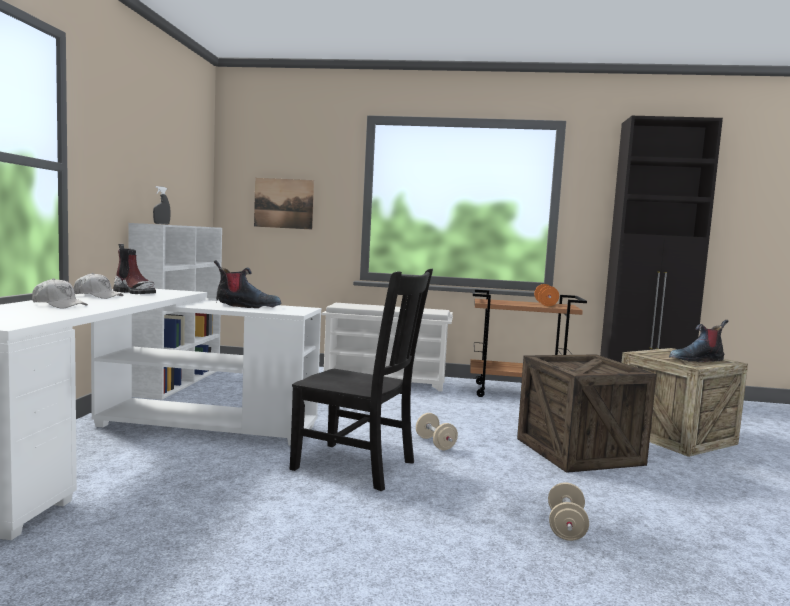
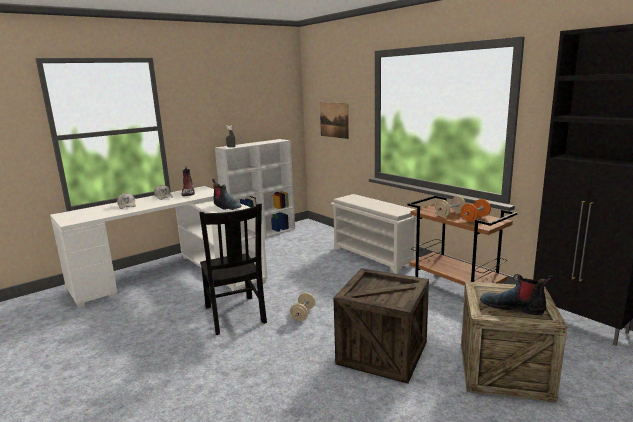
camera: 45 degrees right, 10 degrees up
beige dumbbell [548,482,589,541] -> beige dumbbell moved to [435,196,466,217]

